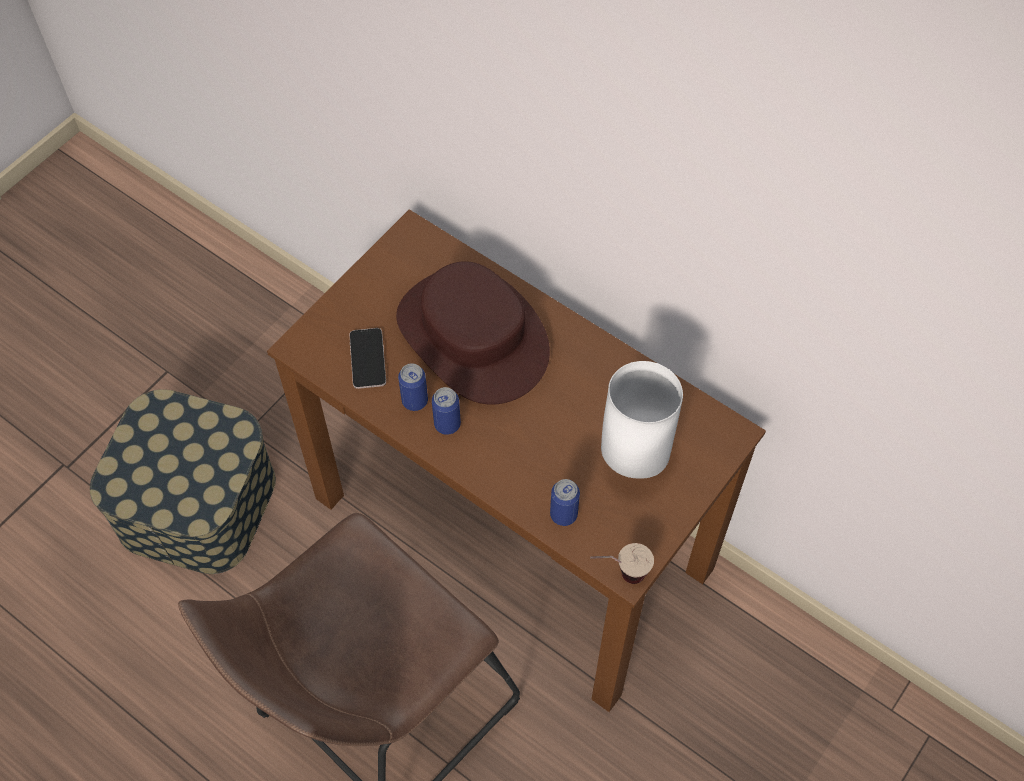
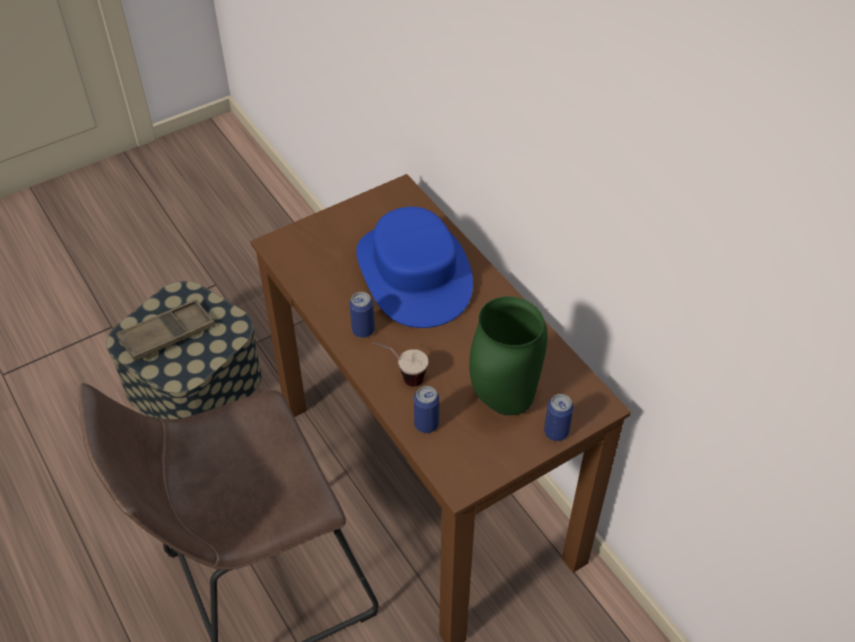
camera: 20 degrees right, 10 degrees down
phone [349,328,386,389] -> none
brown hat [396,261,550,405] -> blue hat [356,207,473,328]
can [398,363,428,411] -> can moved to [544,394,574,441]
cup [590,543,654,584] -> cup moved to [373,342,428,387]
white vase [601,361,683,479] -> green vase [469,296,548,415]
none -> brown tray [116,299,215,361]

